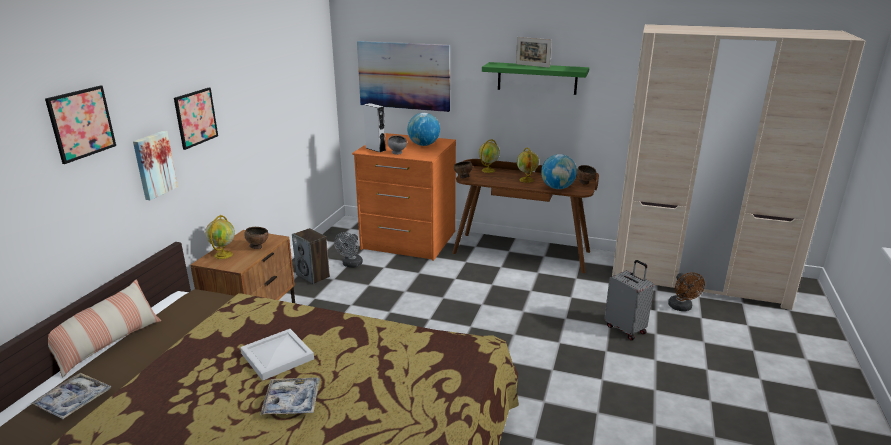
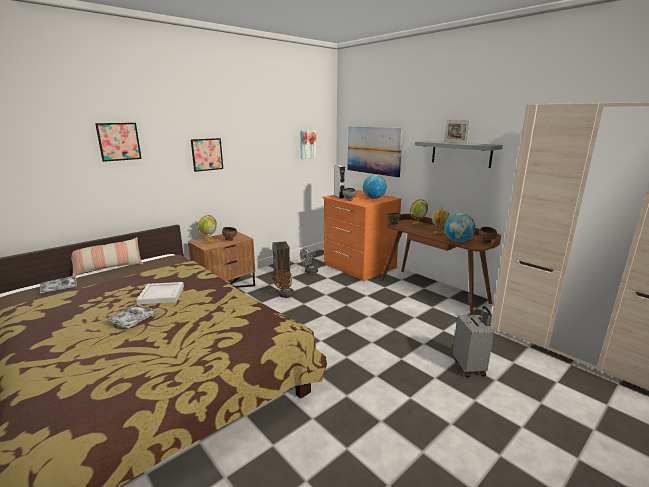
camera: 30 degrees right, 5 degrees down
picture [133,131,178,200] -> picture moved to [300,130,316,159]
green shelf [482,62,589,95] -> grey shelf [415,141,503,168]
brown fan [668,272,705,311] -> brown fan moved to [273,270,295,298]

